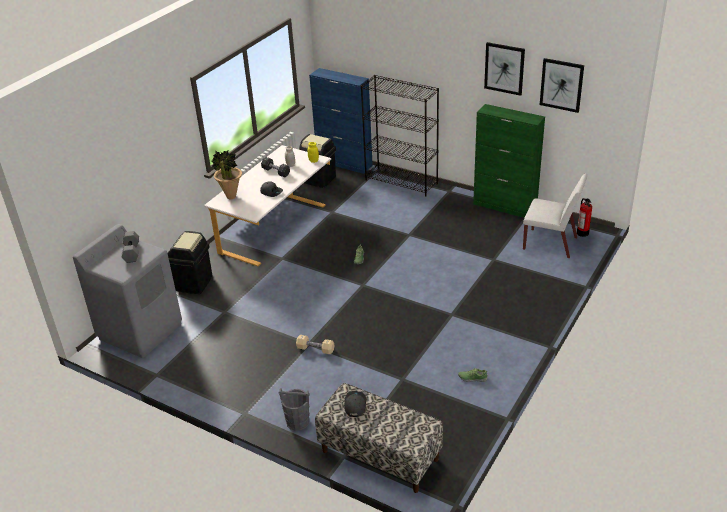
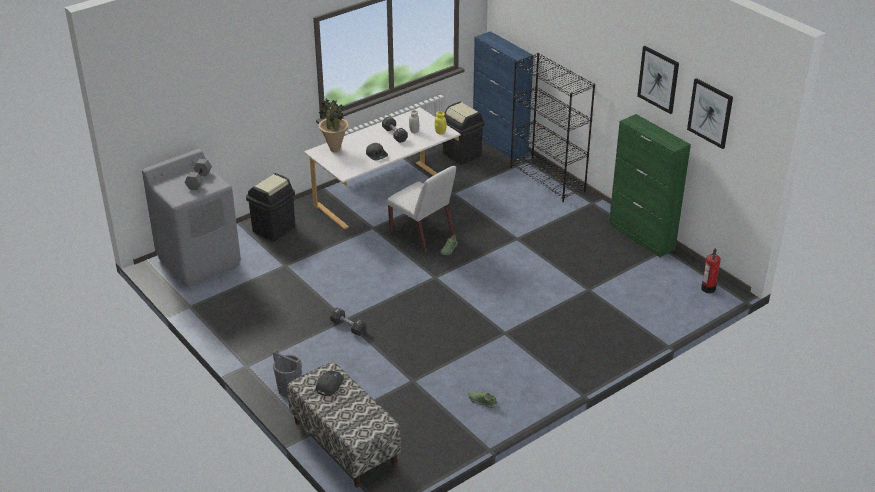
camera: 20 degrees right, 0 degrees up
beige dumbbell [296,335,334,354] -> black dumbbell [330,307,366,336]
white chair [523,174,587,258] -> white chair moved to [387,166,456,253]

